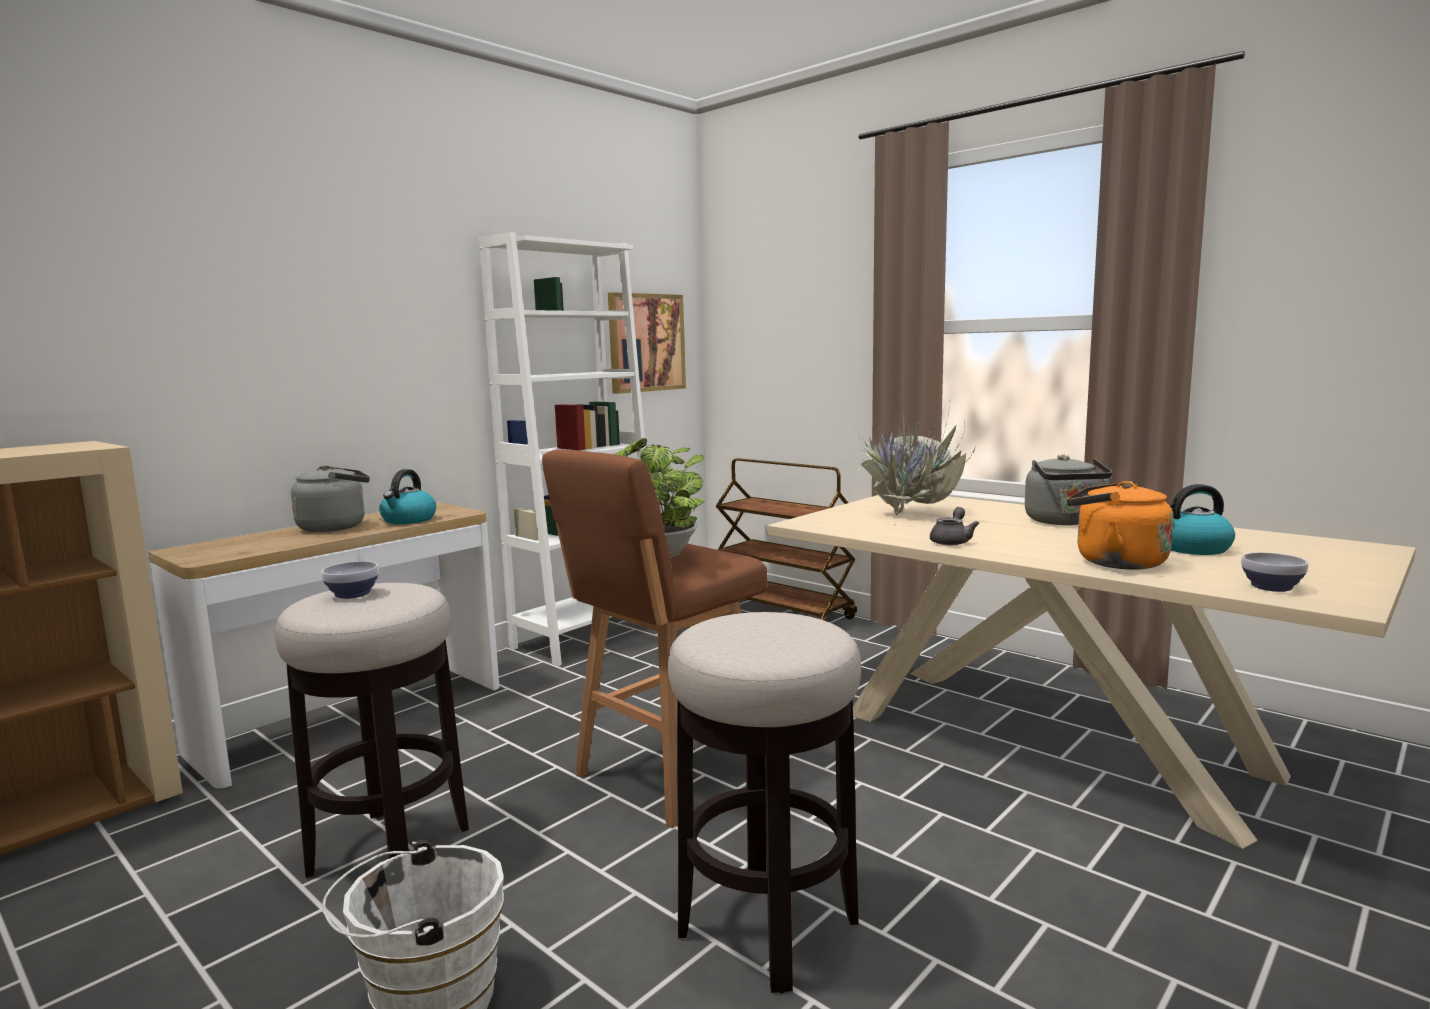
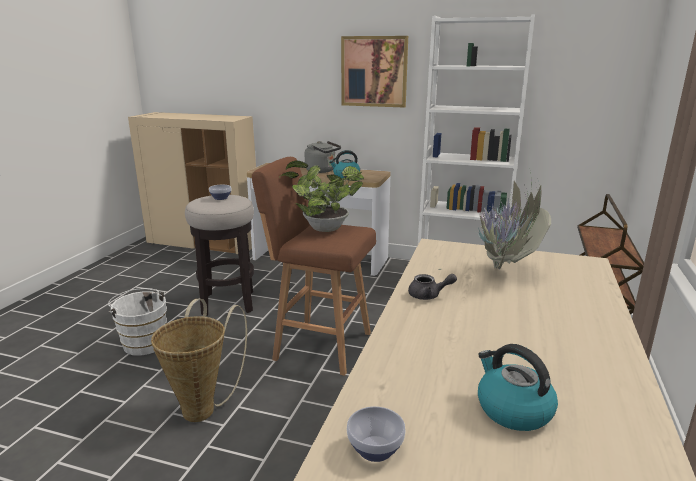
camera: 65 degrees right, 10 degrees up
picture [608,292,686,394] -> picture moved to [341,36,408,108]
stool [668,612,861,993] -> basket [151,299,247,422]
grey kettle [1025,454,1112,525] -> none
orange kettle [1067,481,1173,569] -> none

